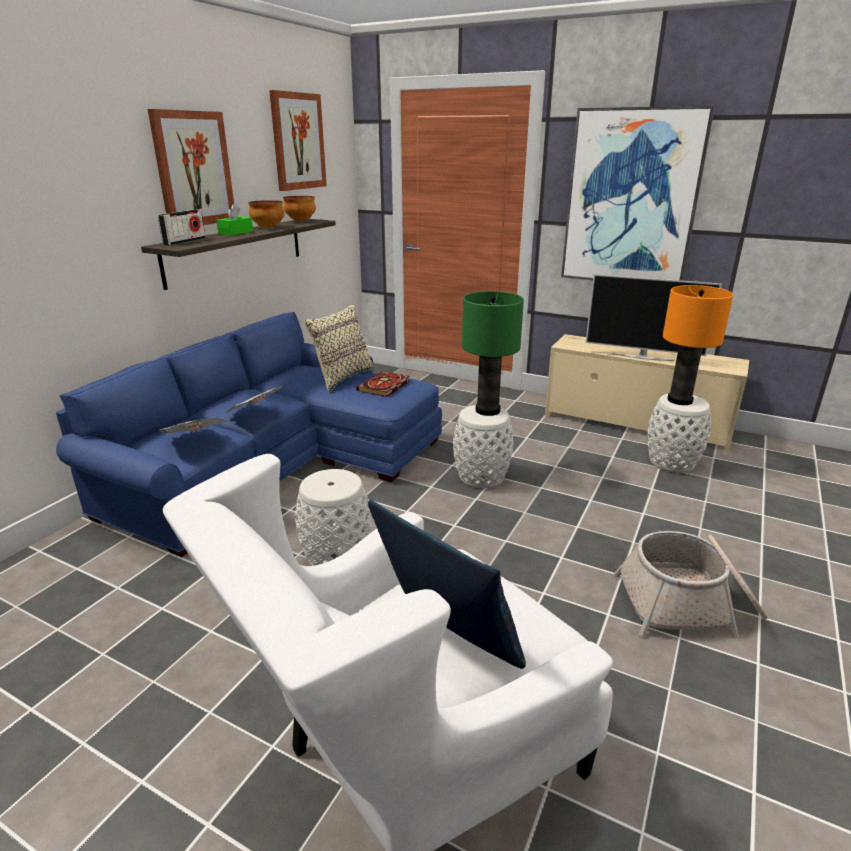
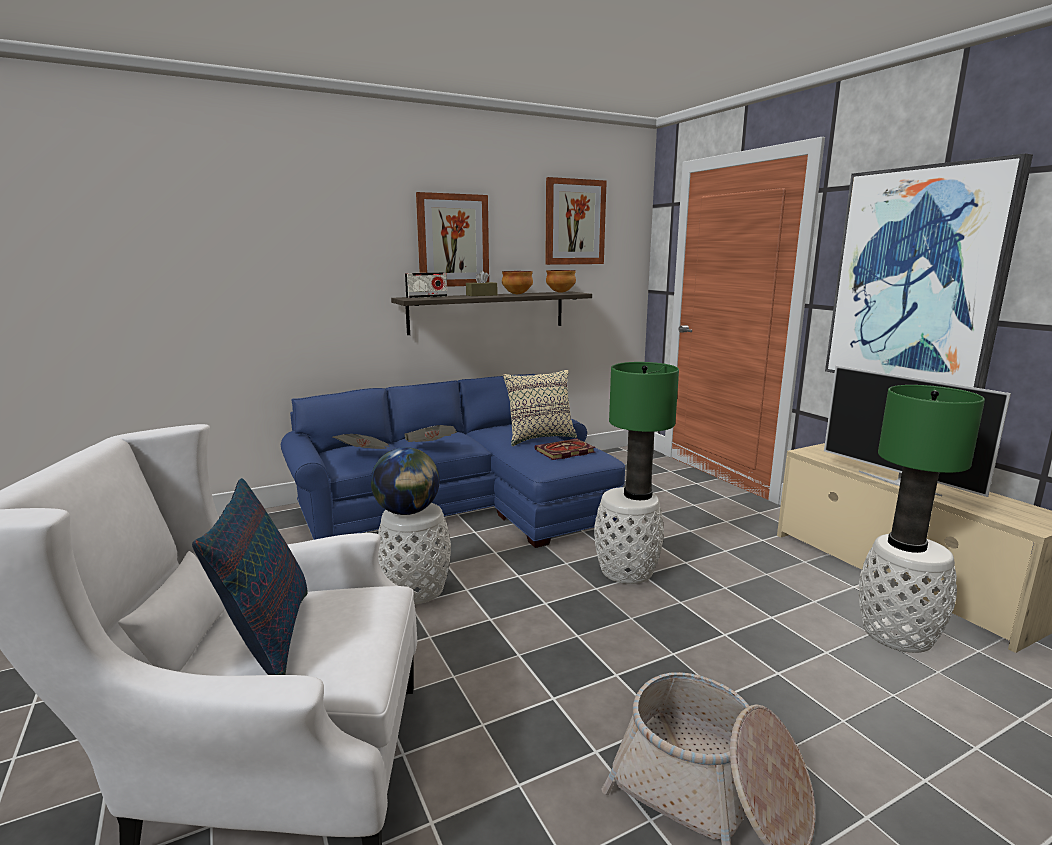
camera: 35 degrees right, 10 degrees down
green tissue box [216,204,253,236] -> brown tissue box [466,271,497,296]
orange table lamp [663,285,733,405] -> green table lamp [878,385,985,553]
none -> globe [371,447,439,515]

